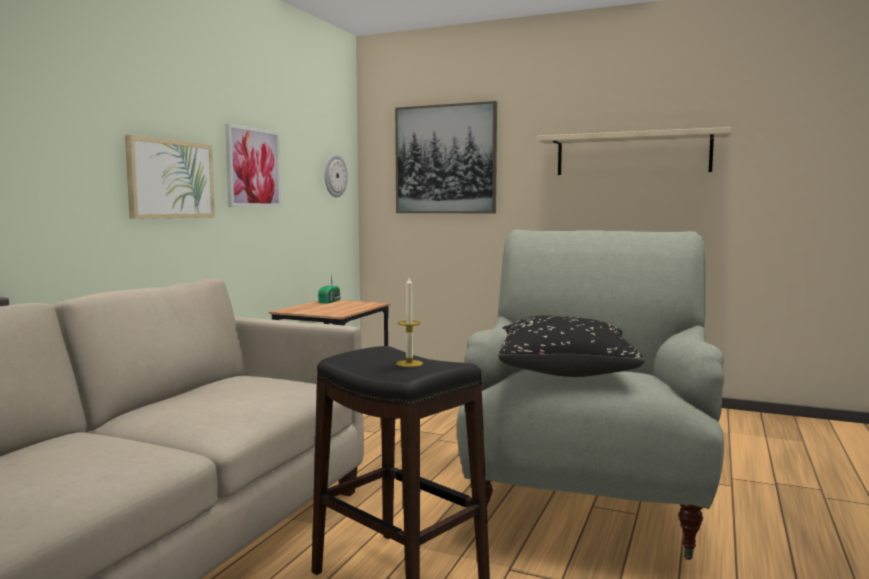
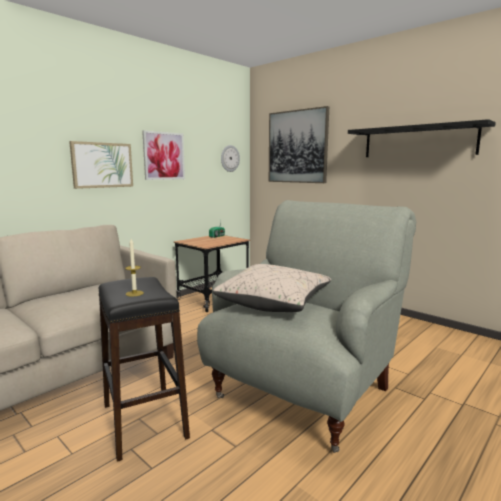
camera: 20 degrees right, 5 degrees up
black pillow [498,316,645,377] -> beige pillow [213,264,331,312]
beige shelf [537,127,731,175] -> black shelf [348,119,496,157]

